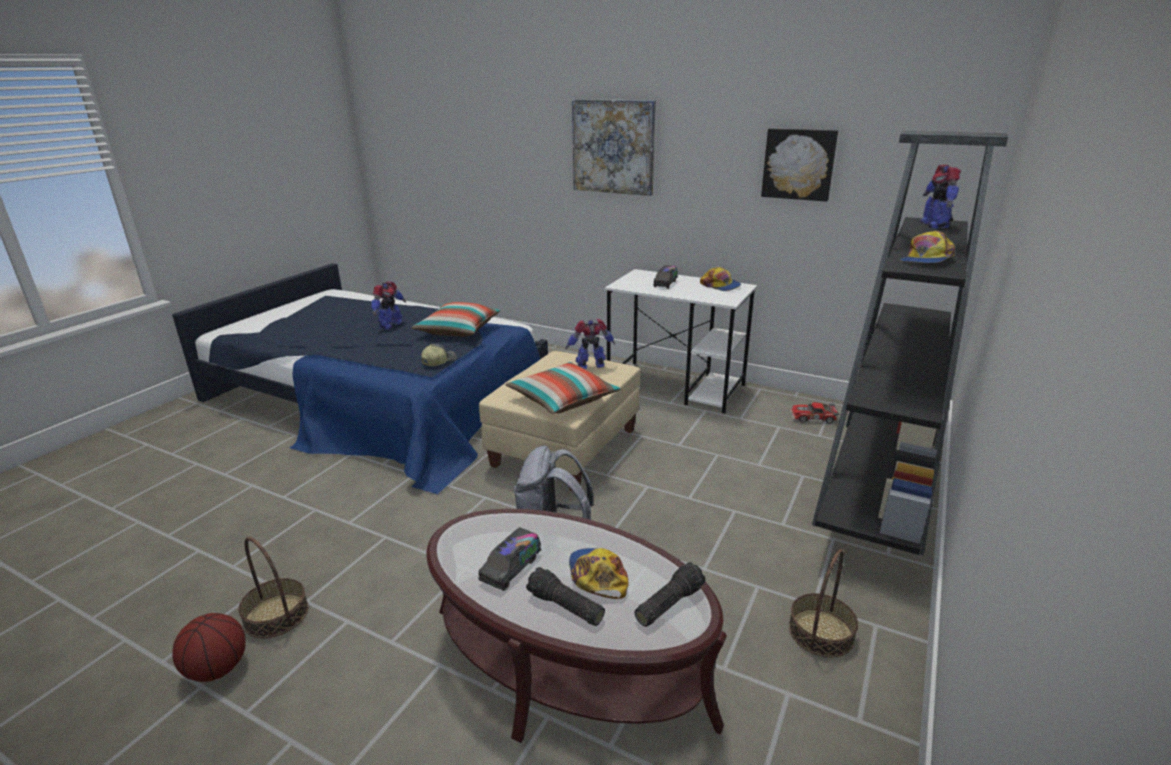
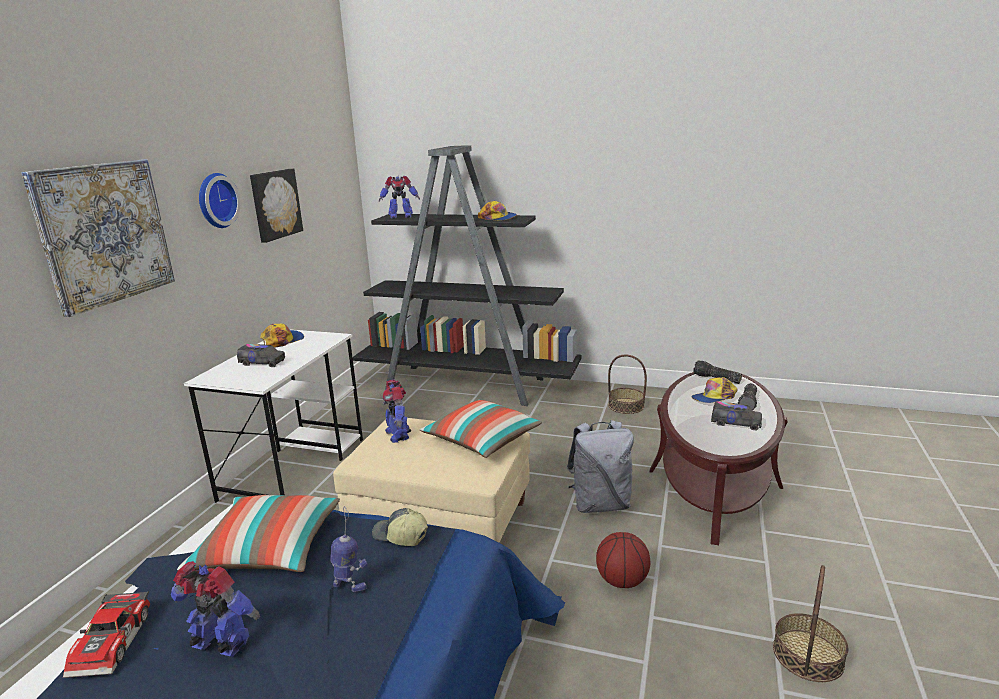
camera: 100 degrees left, 5 degrees down
basketball [172,613,246,682] -> basketball moved to [596,532,650,588]
toy car [790,402,839,424] -> toy car moved to [63,591,150,678]
none -> wall clock [199,173,241,228]
none -> toy robot [330,506,368,592]

